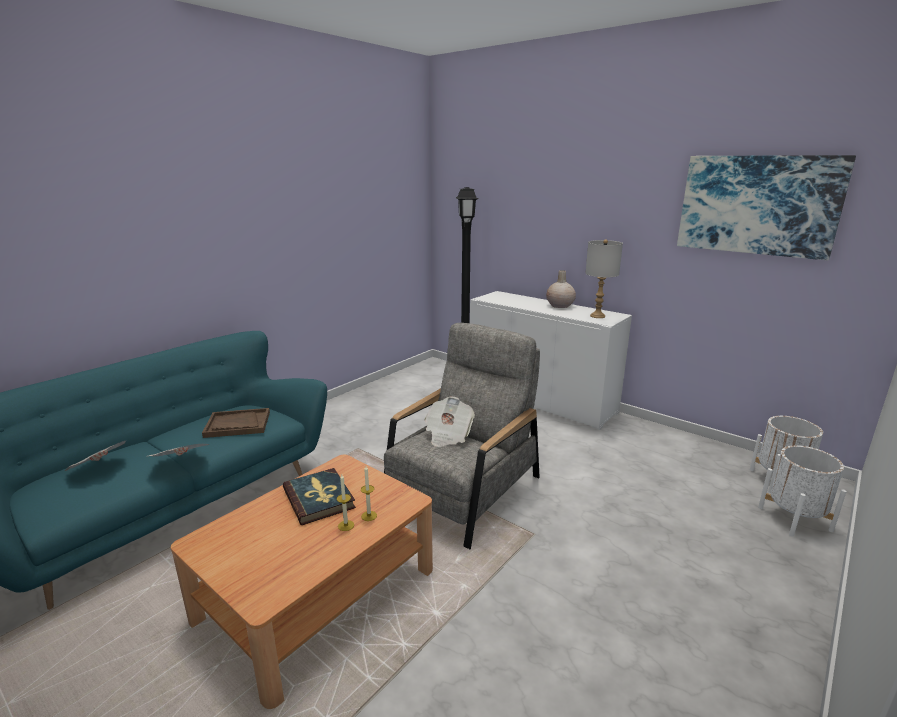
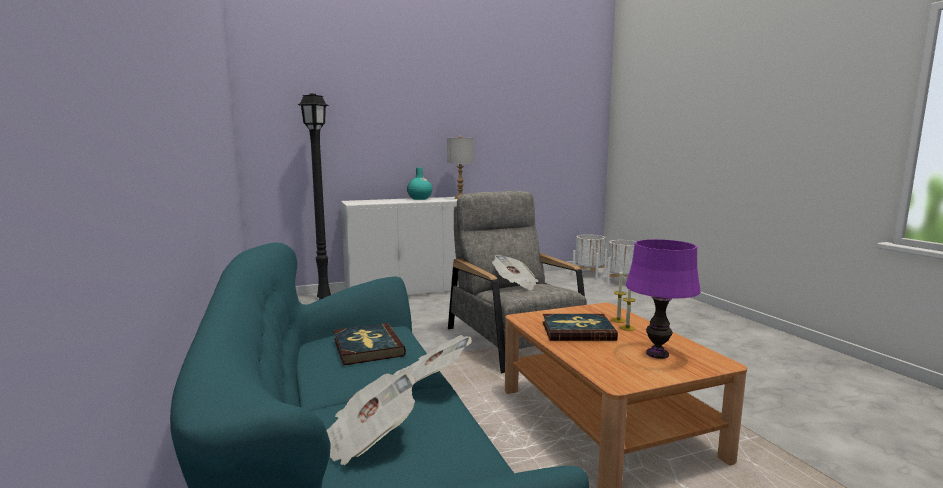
camera: 60 degrees left, 10 degrees down
brown tray [202,408,270,438] -> book [334,323,406,365]
beige vase [546,270,576,308] -> turquoise vase [407,167,432,200]
picture [677,155,856,260] -> none
none -> purple table lamp [626,239,701,359]

